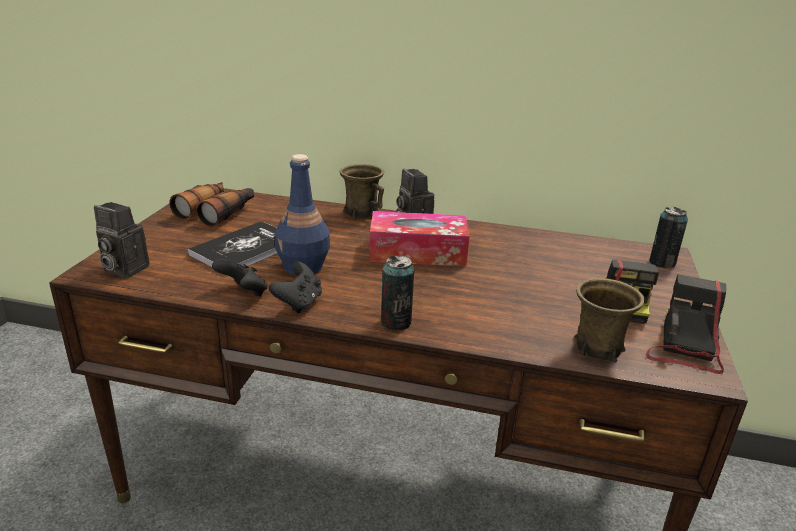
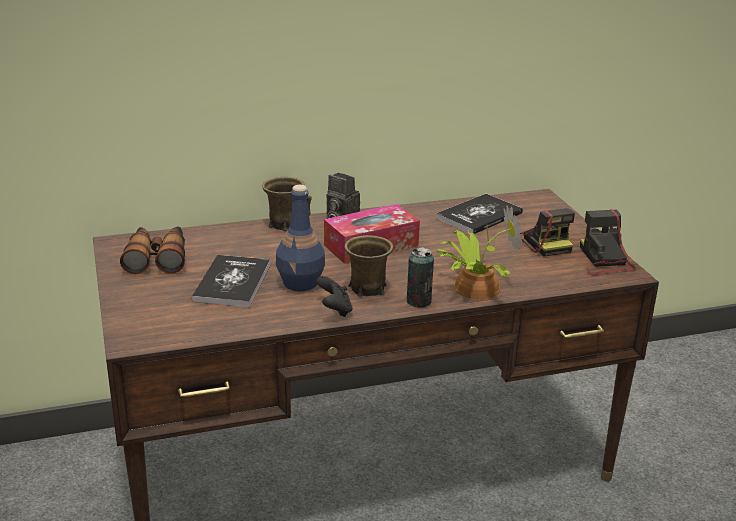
camera: 30 degrees left, 0 degrees up
camera [94,202,150,278] -> none
black game controller [212,259,267,296] -> none
brown mug [574,278,645,362] -> brown mug moved to [344,235,393,297]
can [649,207,688,268] -> none
none -> potted plant [435,205,522,299]
none -> book [436,194,523,234]

